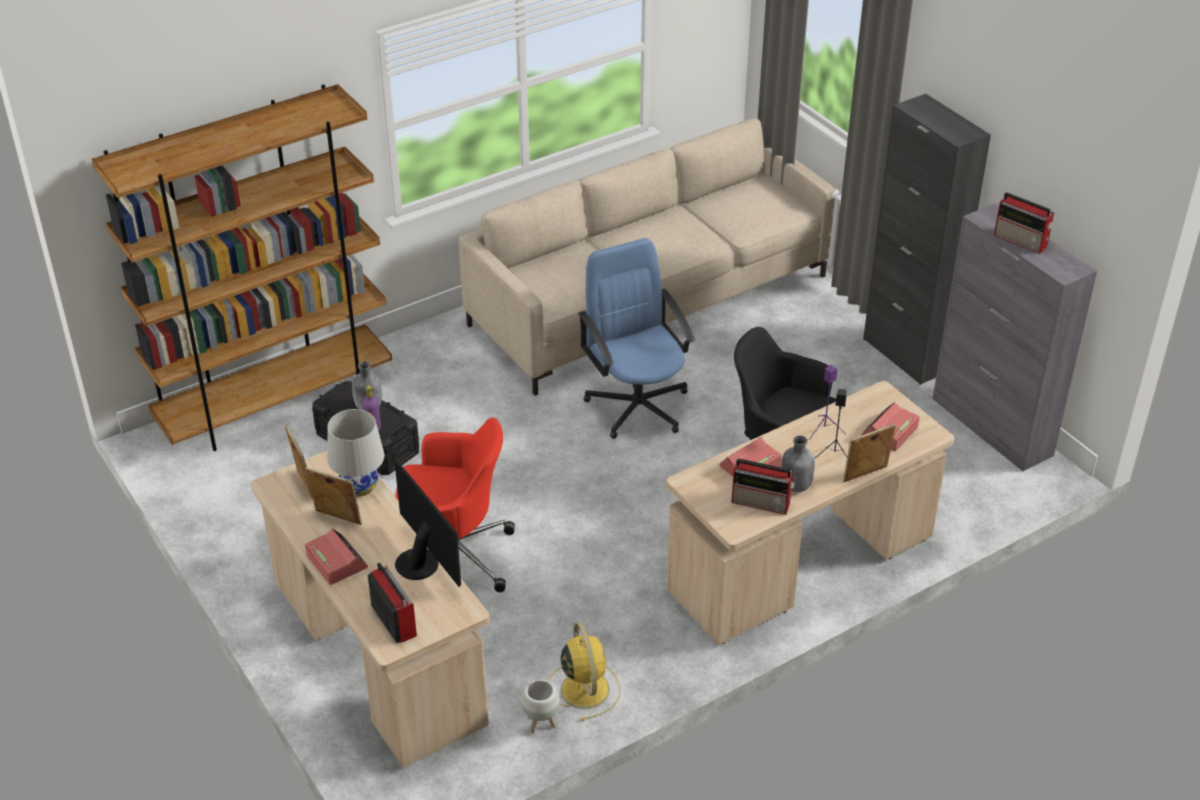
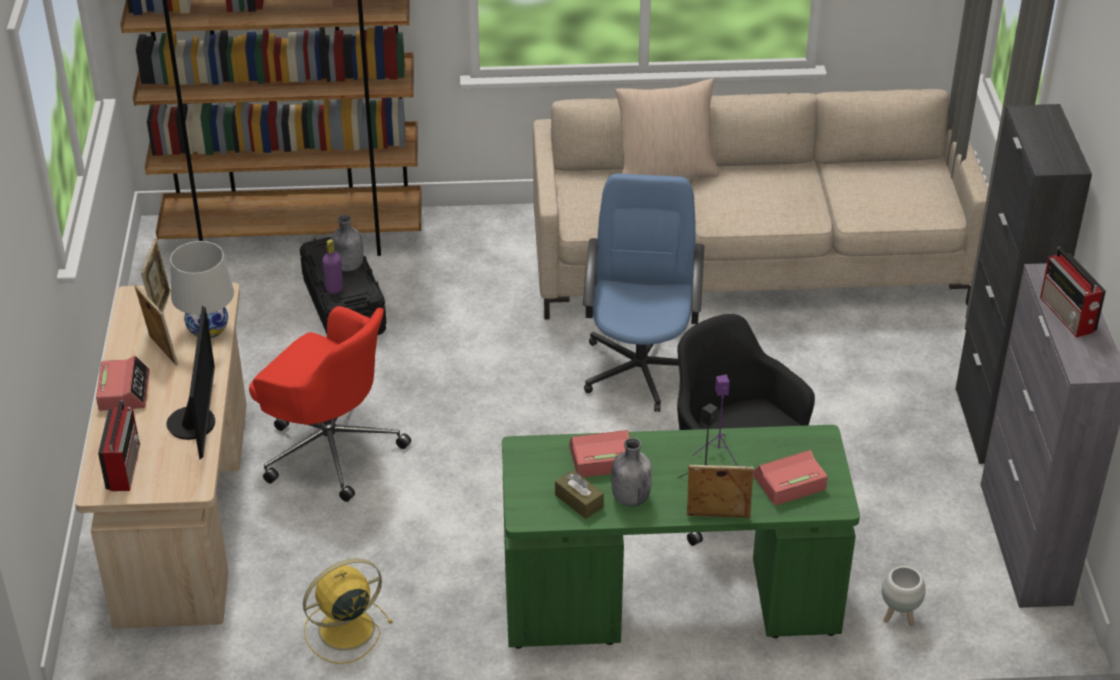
camera: 30 degrees right, 0 degrees up
white planter [521,679,560,734] -> white planter moved to [882,566,925,626]
yellow fan [548,622,620,721] -> yellow fan turned 135 degrees counterclockwise [303,558,393,664]
beige desk [666,381,954,645] -> green desk [502,425,860,649]
radio [732,459,795,515] -> brown tissue box [555,470,604,519]
none -> beige pillow [615,78,719,178]

